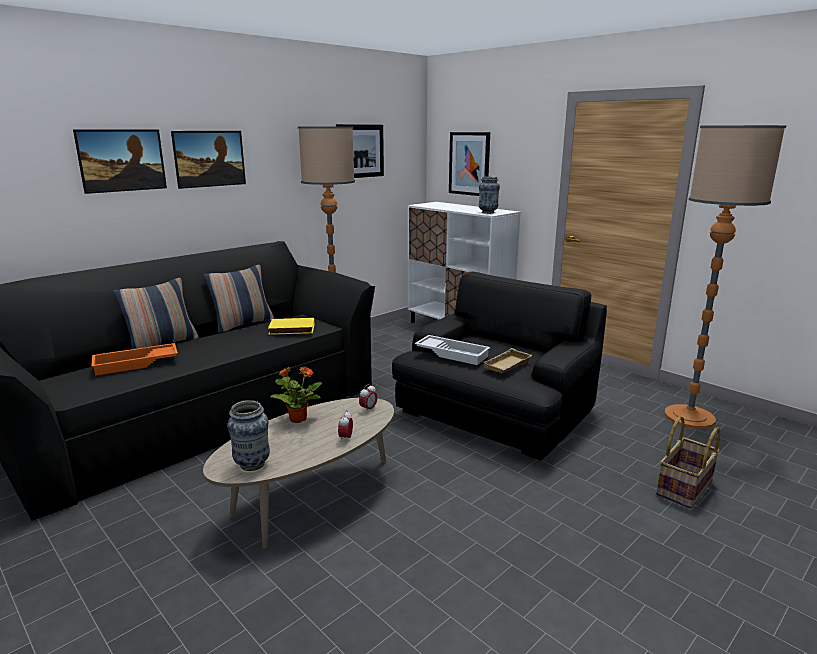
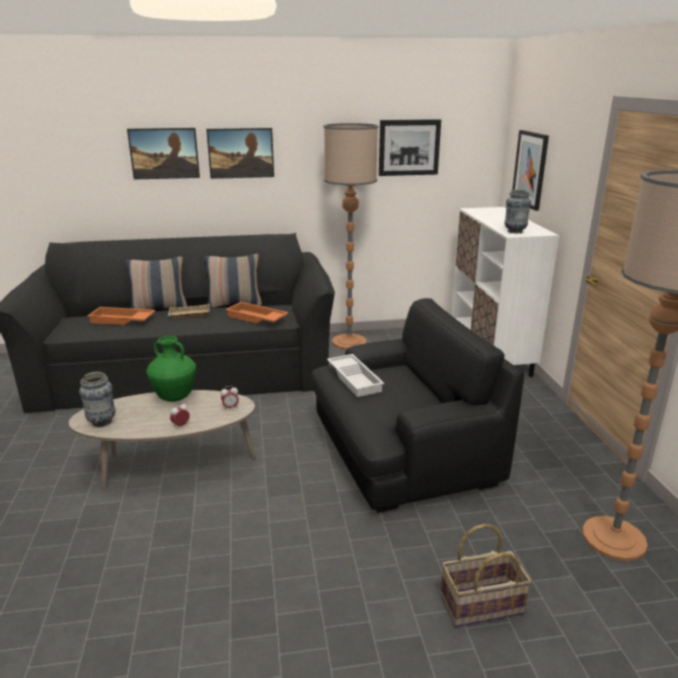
camera: 35 degrees right, 5 degrees up
yellow book [268,318,315,335] -> orange tray [226,302,288,323]
potted plant [270,366,322,423] -> green vase [146,336,196,402]
beige tray [483,348,532,373] -> beige tray moved to [168,304,210,318]

